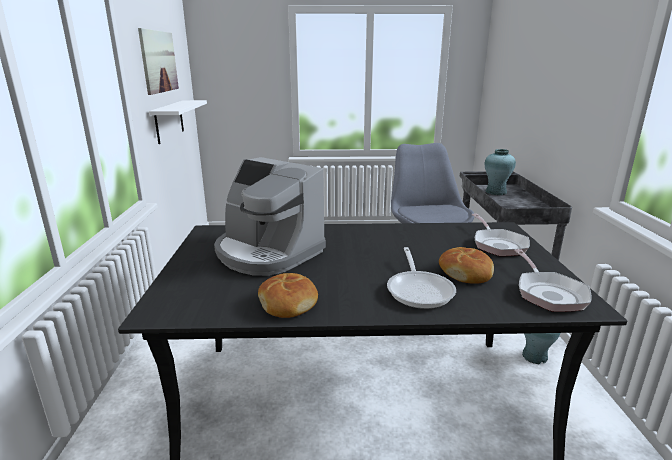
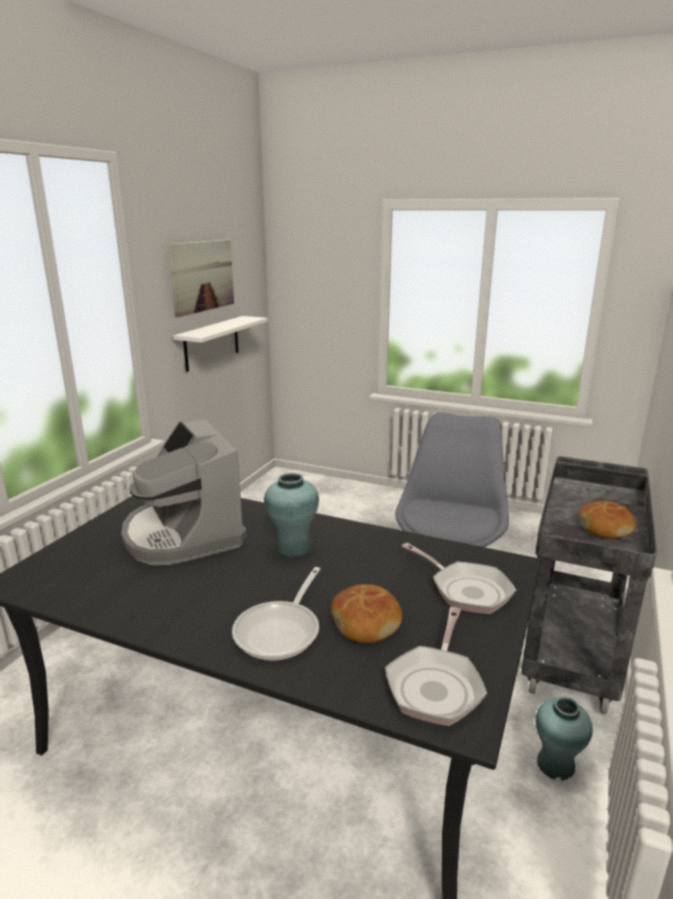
camera: 25 degrees right, 0 degrees up
bread [258,273,318,318] -> bread moved to [578,501,636,539]
frying pan [472,214,530,256] -> frying pan turned 60 degrees counterclockwise [402,543,516,614]
turquoise vase [485,149,516,195] -> turquoise vase moved to [264,473,319,558]

